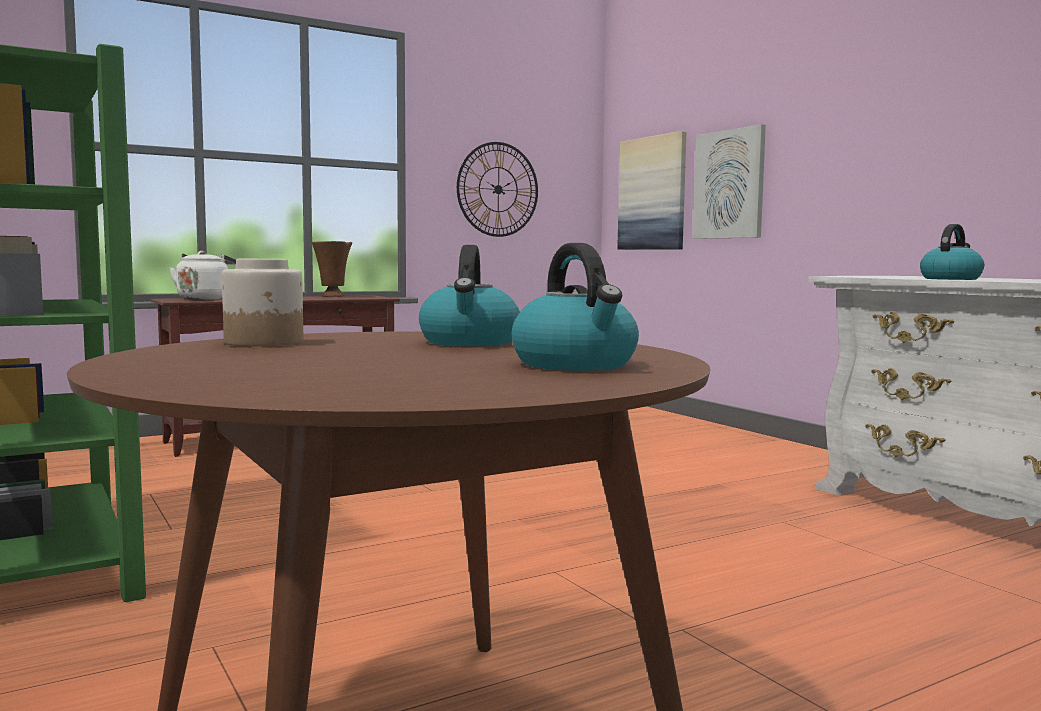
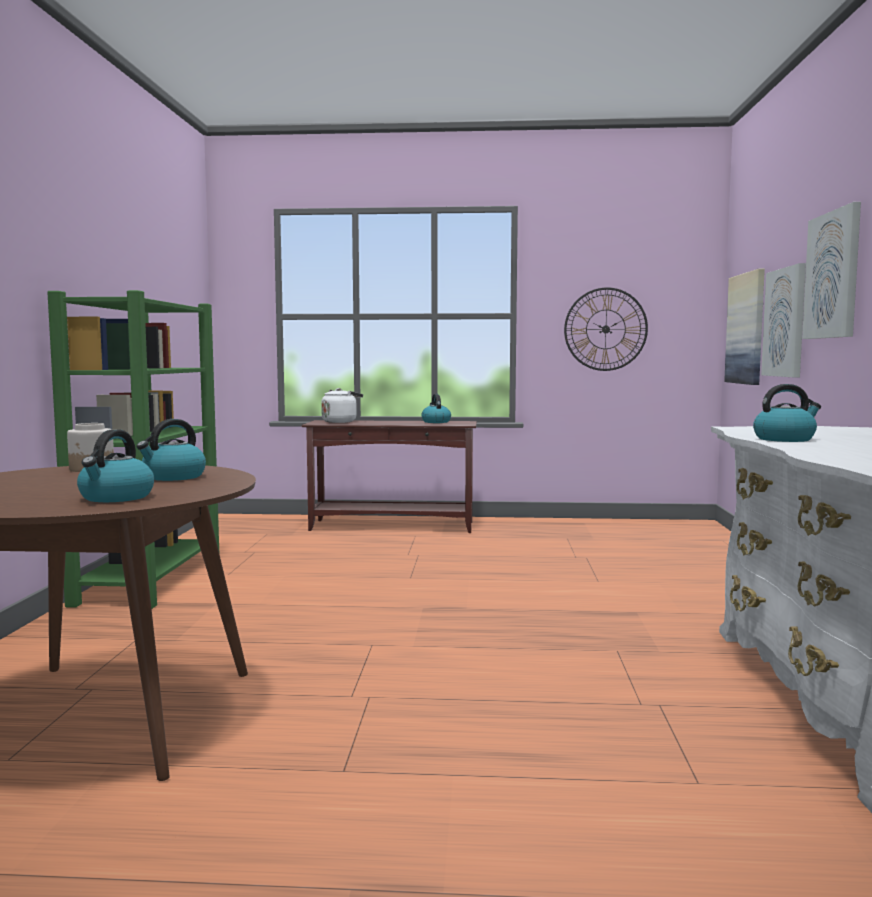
camera: 35 degrees right, 0 degrees up
brown vase [311,241,352,297] -> kettle [421,394,451,423]
none -> picture [802,202,861,339]

